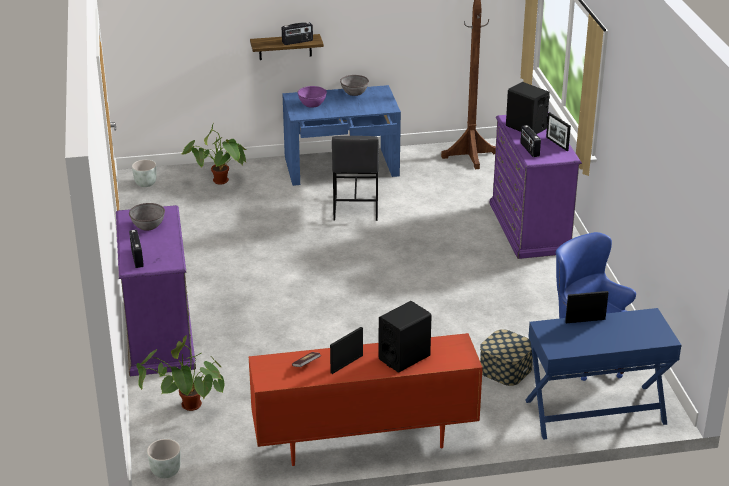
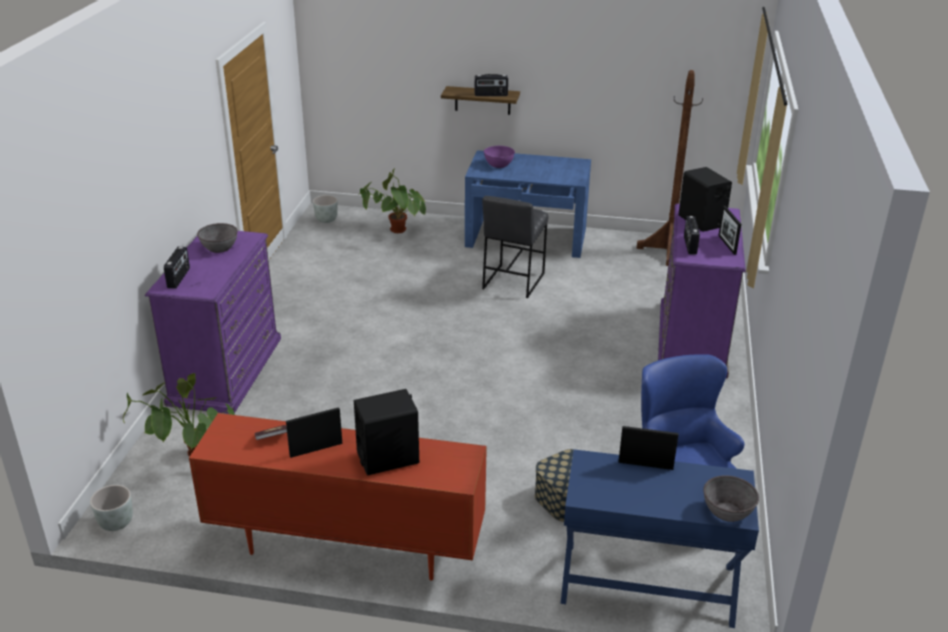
camera: 20 degrees right, 0 degrees up
grey bowl [340,75,369,96] -> grey bowl moved to [703,475,759,522]

